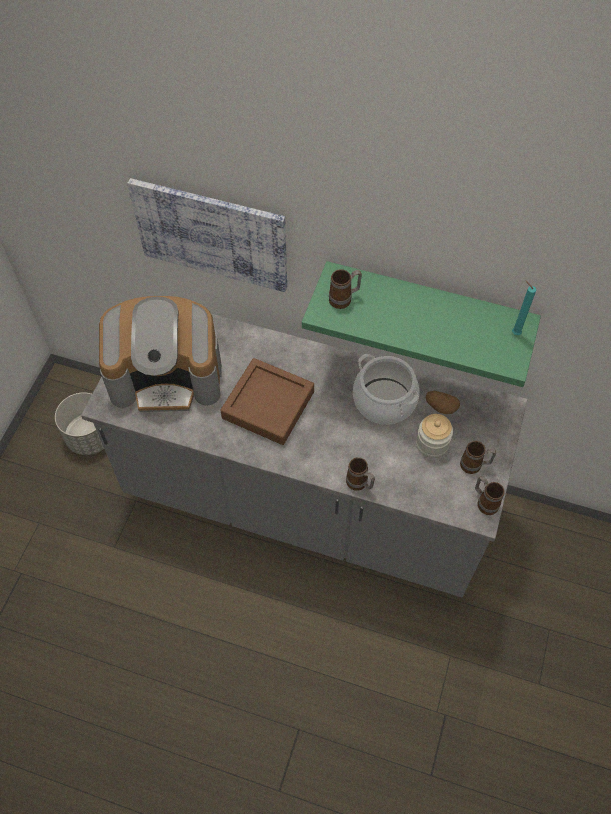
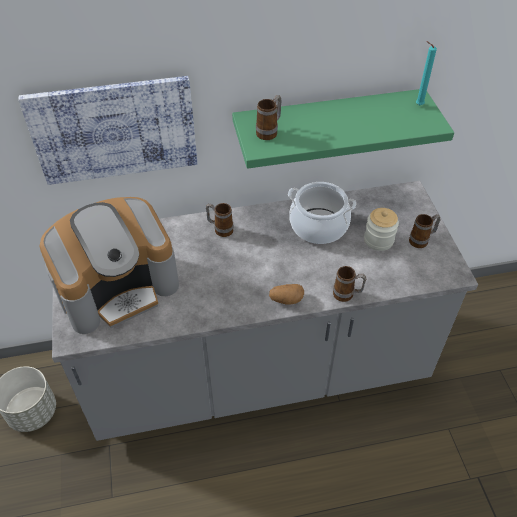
camera: 30 degrees left, 10 degrees down
brown tray [220,358,314,445] -> none
potato [426,391,460,414] -> potato moved to [269,284,304,305]
mug [475,476,504,515] -> mug moved to [206,203,234,237]

